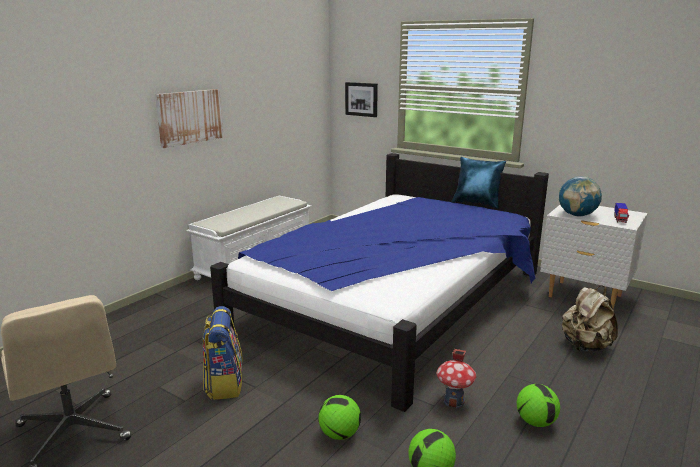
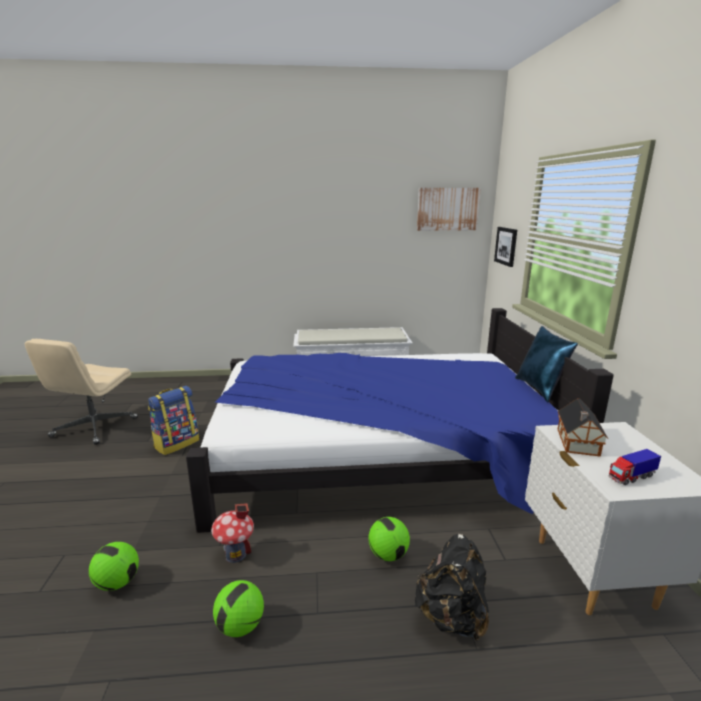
camera: 50 degrees right, 0 degrees up
picture [155,89,223,148] -> picture moved to [417,188,481,231]
football [318,395,361,440] -> football moved to [368,517,410,561]
globe [559,176,602,216] -> toy house [558,399,608,457]
beige backpack [562,286,618,352] -> black backpack [415,534,489,641]

